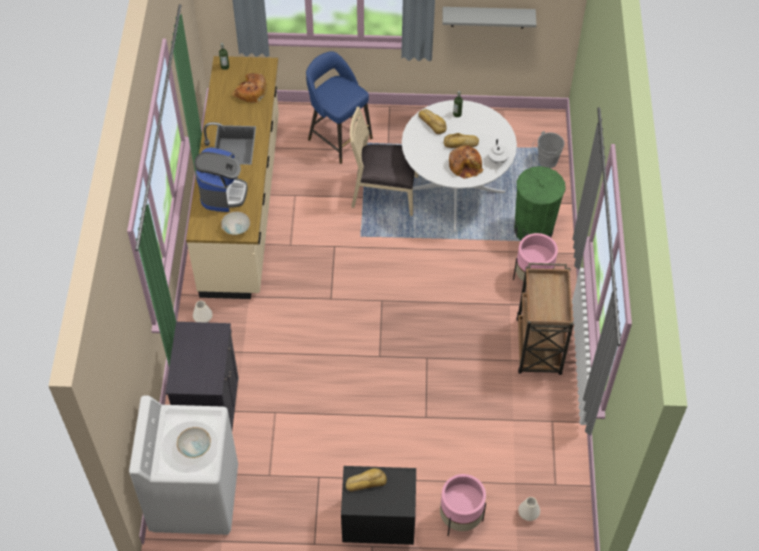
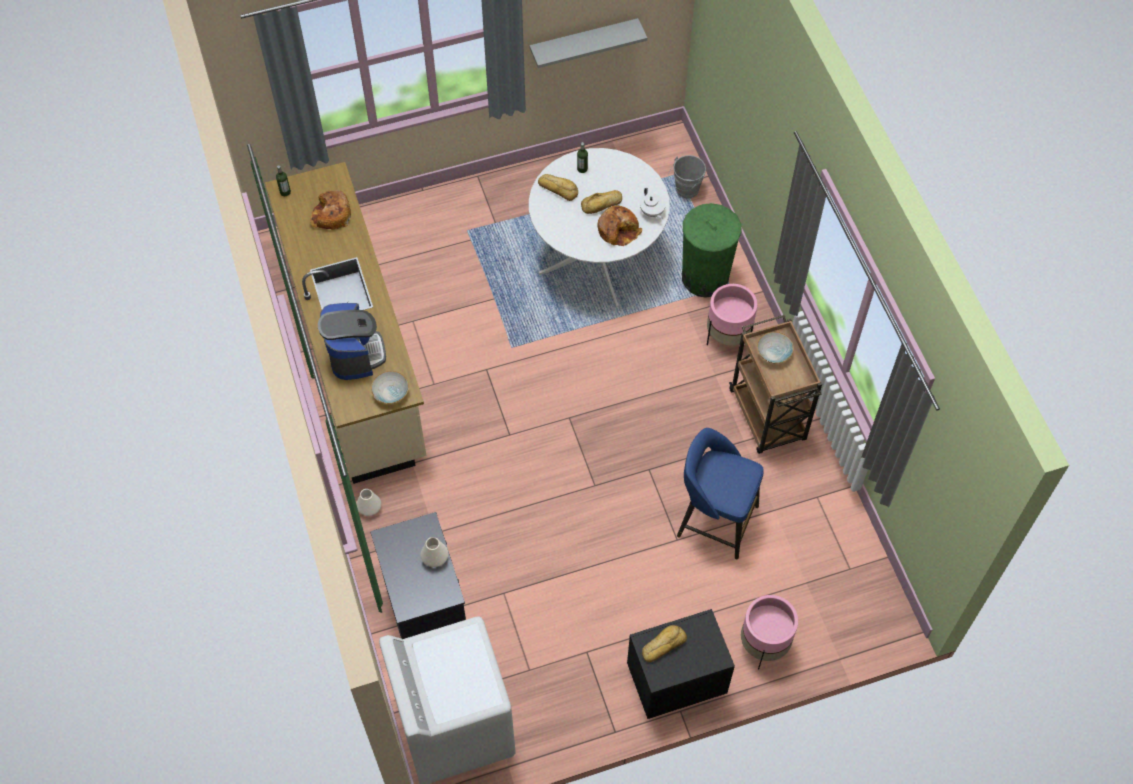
camera: 20 degrees left, 5 degrees up
bowl [177,427,211,458] -> bowl moved to [757,332,794,364]
blue stool [306,51,373,164] -> blue stool moved to [677,428,764,560]
beige chair [350,107,418,216] -> none
white vase [518,497,540,521] -> white vase moved to [421,537,448,567]

